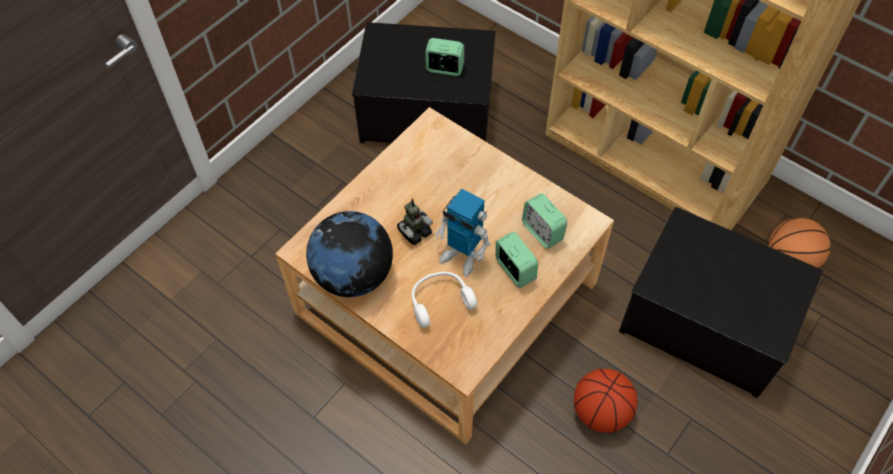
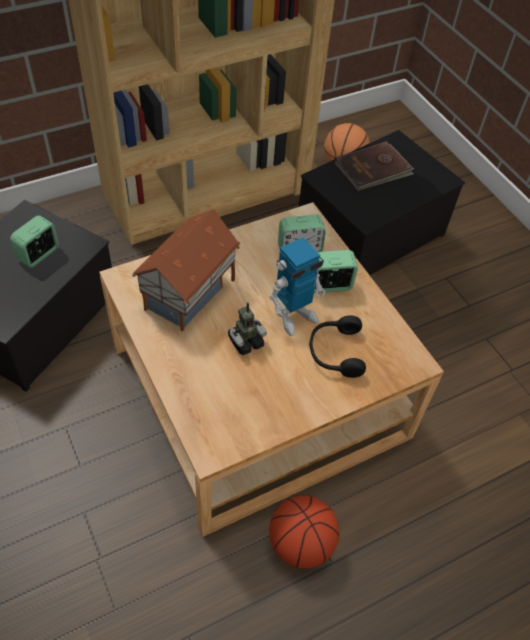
camera: 70 degrees left, 5 degrees down
globe [306,211,393,297] -> none
toy robot [397,199,433,245] -> toy robot turned 75 degrees clockwise [228,302,267,355]
white headphones [411,272,477,328] -> black headphones [309,315,366,378]
basketball [574,369,637,433] -> basketball moved to [269,495,339,568]
none -> toy house [132,209,240,331]
none -> brown book [334,141,414,192]

